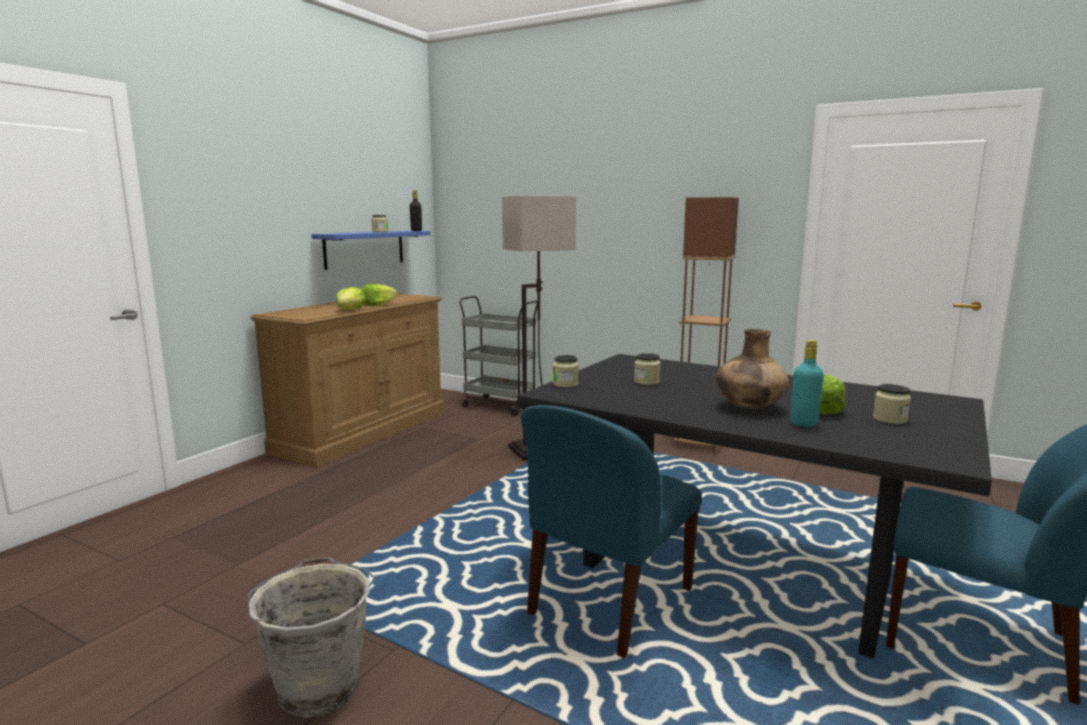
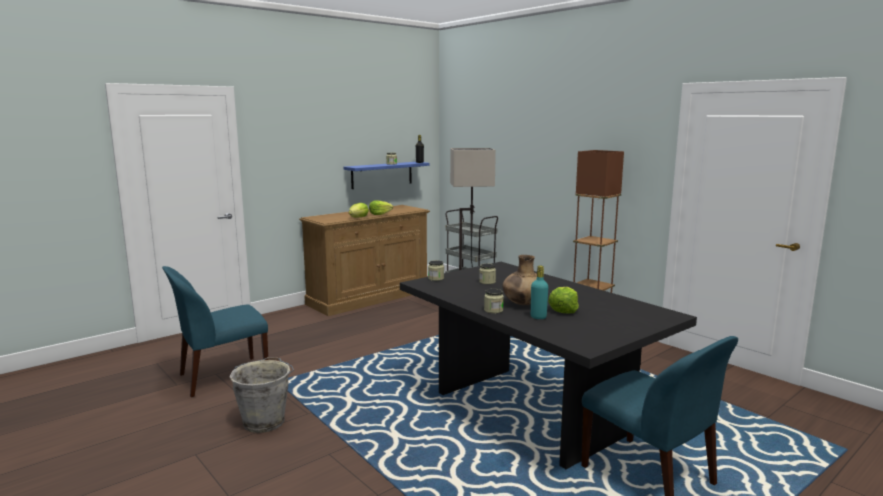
camera: 20 degrees right, 0 degrees up
blue chair [521,405,702,658] -> blue chair moved to [162,266,268,397]
jar [873,384,911,424] -> jar moved to [484,288,504,313]

